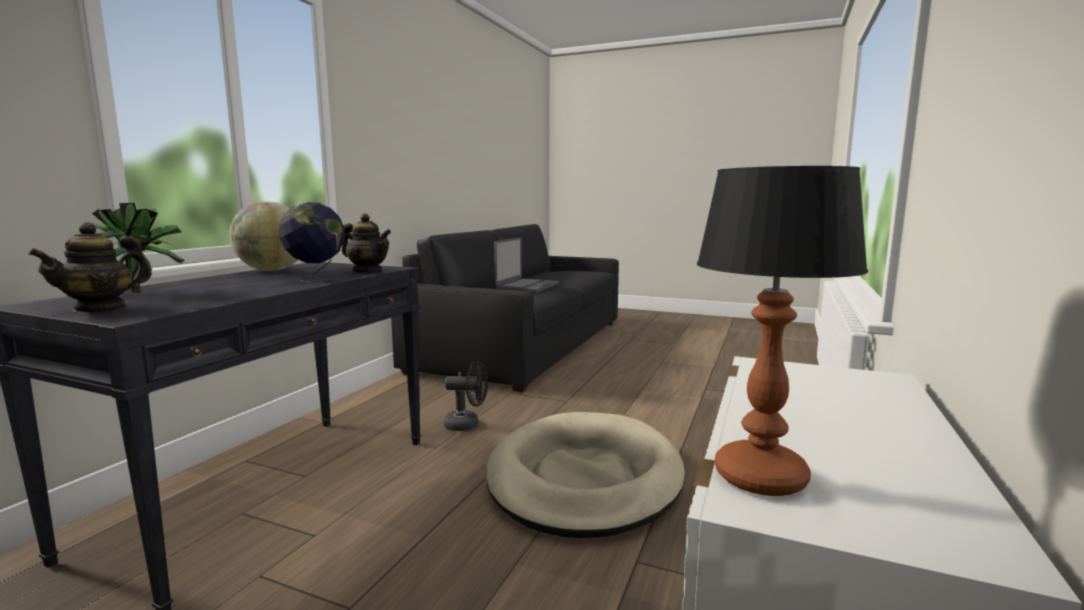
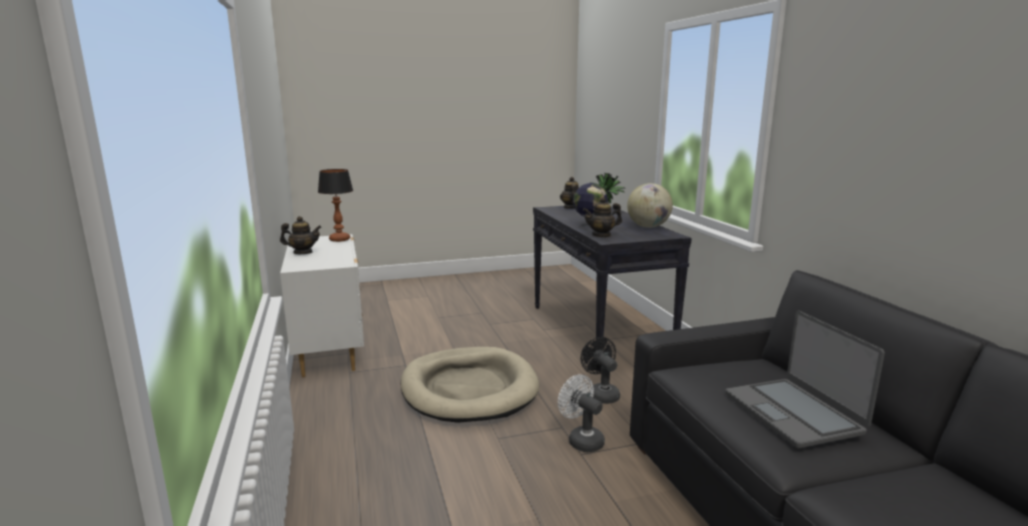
camera: 140 degrees right, 5 degrees up
black fan [444,361,488,431] -> black fan turned 105 degrees clockwise [581,337,620,404]
none -> teapot [280,216,322,254]
none -> white fan [558,374,605,452]

